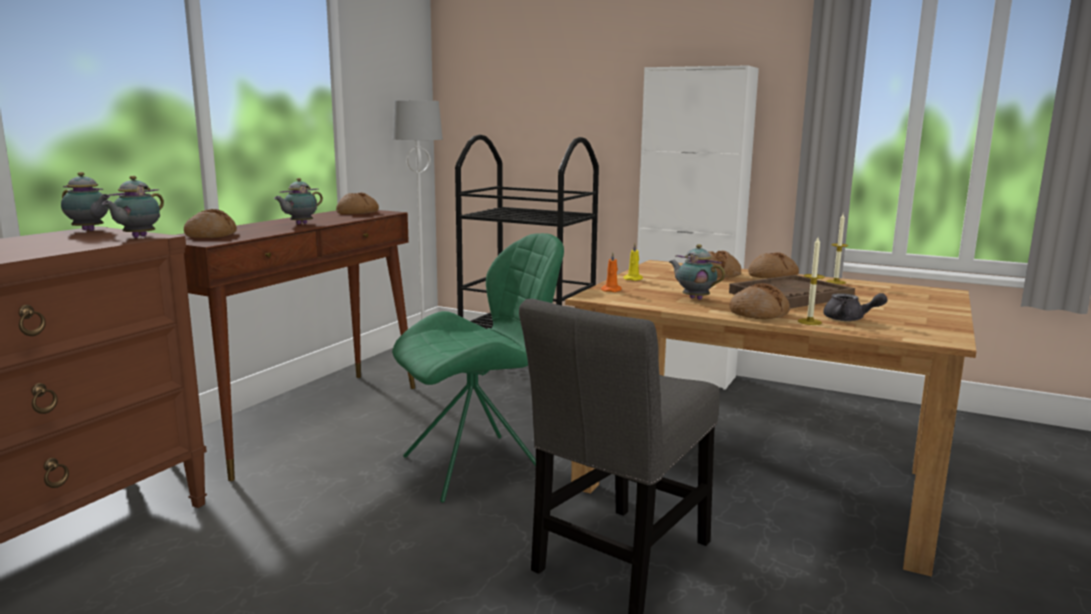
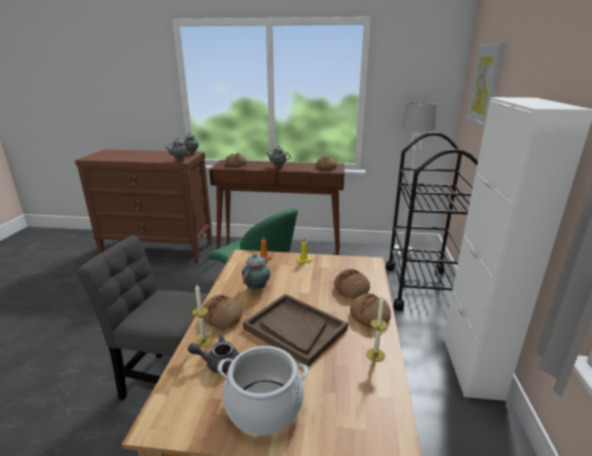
camera: 70 degrees right, 10 degrees up
grey teapot [823,293,888,321] -> grey teapot turned 75 degrees clockwise [188,333,239,374]
none -> cooking pot [218,346,308,435]
none -> picture [466,43,505,128]

